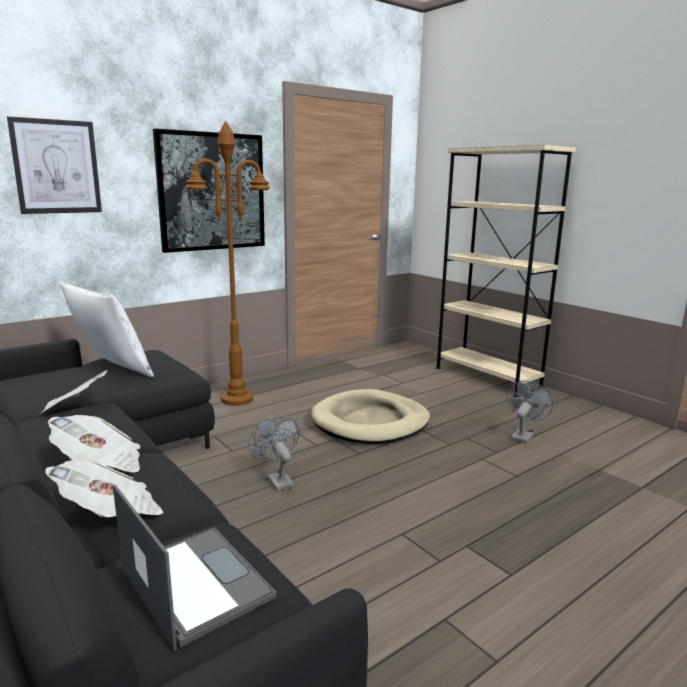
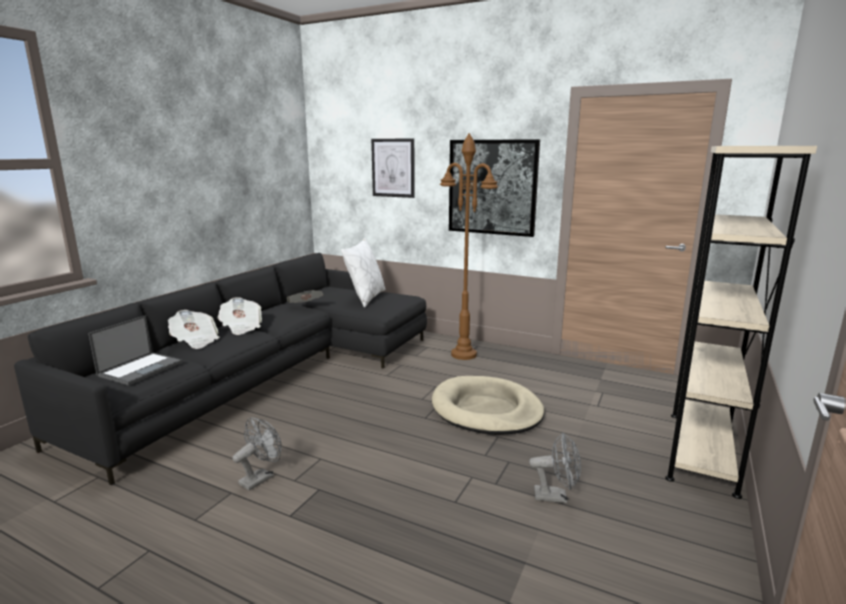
camera: 65 degrees right, 0 degrees up
grey fan [248,416,299,491] -> grey fan moved to [232,418,282,491]

